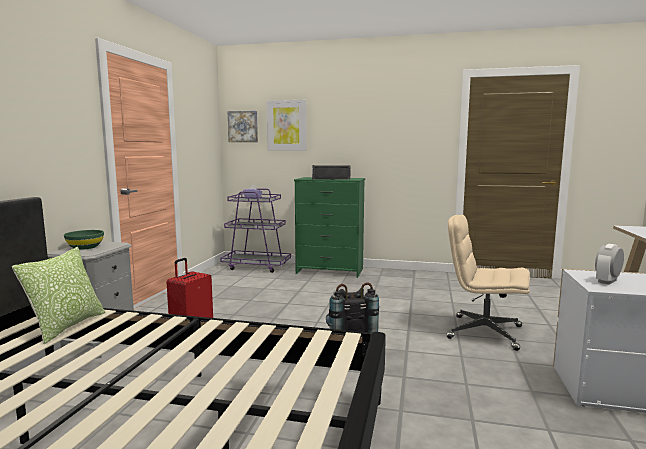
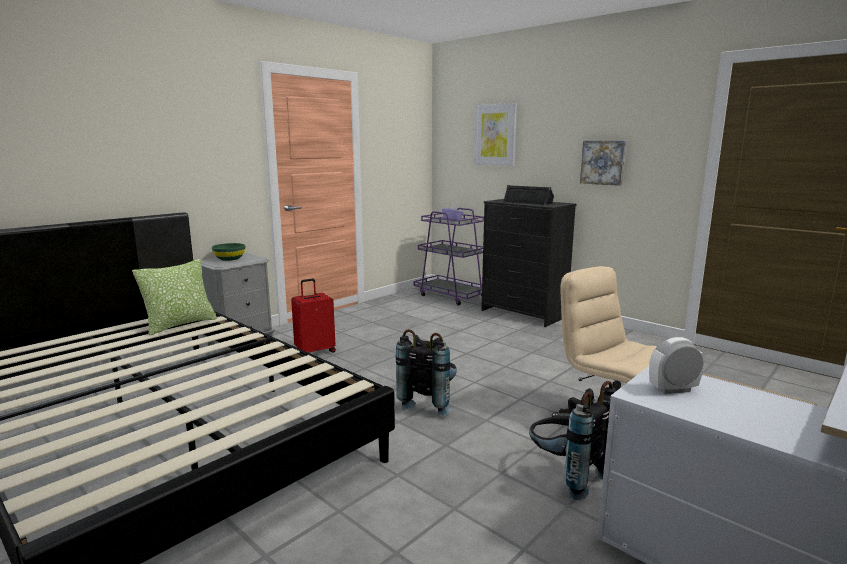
camera: 30 degrees right, 5 degrees up
picture [228,111,258,142] -> picture moved to [580,141,626,186]
green dresser [294,177,365,278] -> black dresser [481,199,577,327]
none -> black backpack [529,381,616,500]

